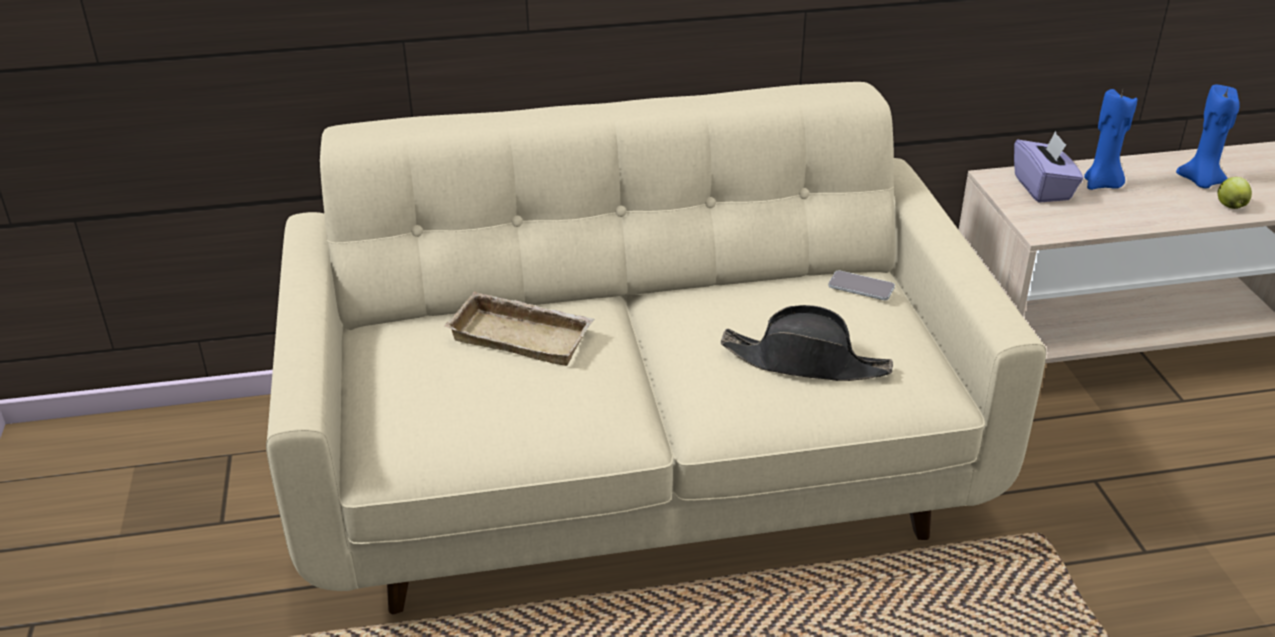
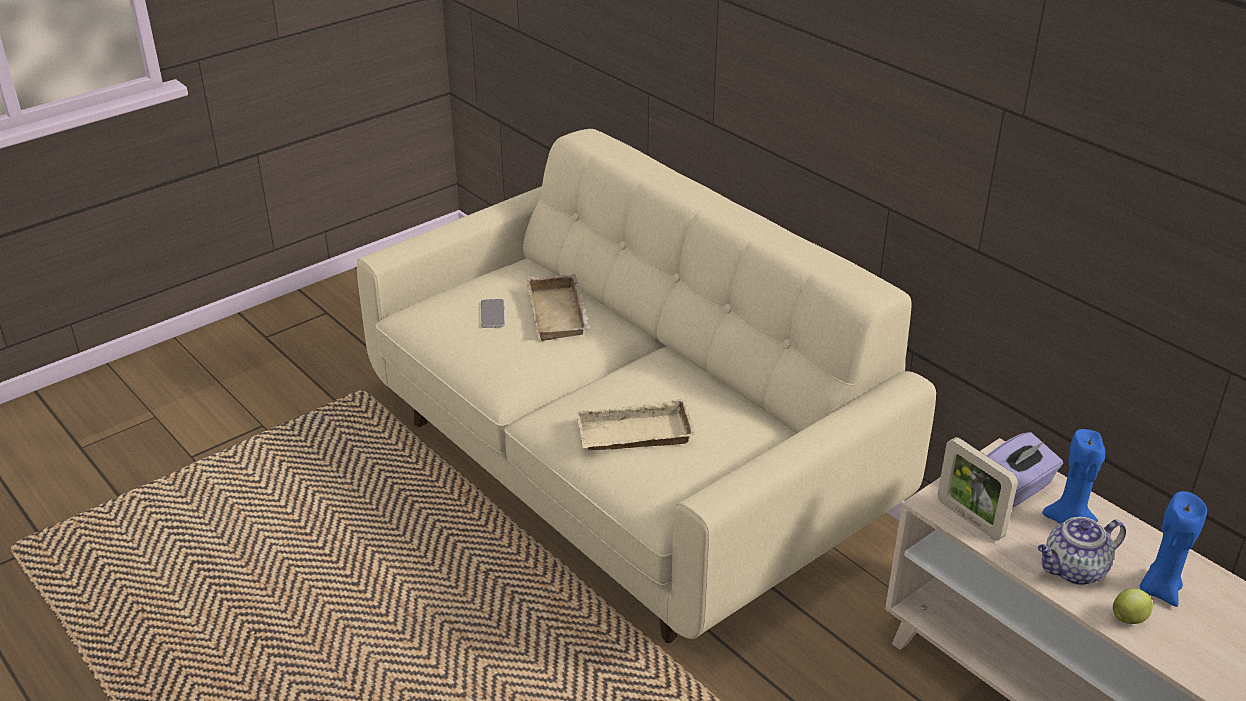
camera: 60 degrees right, 0 degrees up
black hat [721,305,893,381] -> beige tray [576,398,696,451]
phone [828,270,895,300] -> phone moved to [481,299,505,328]
none -> picture frame [937,437,1018,540]
none -> teapot [1038,517,1126,585]

